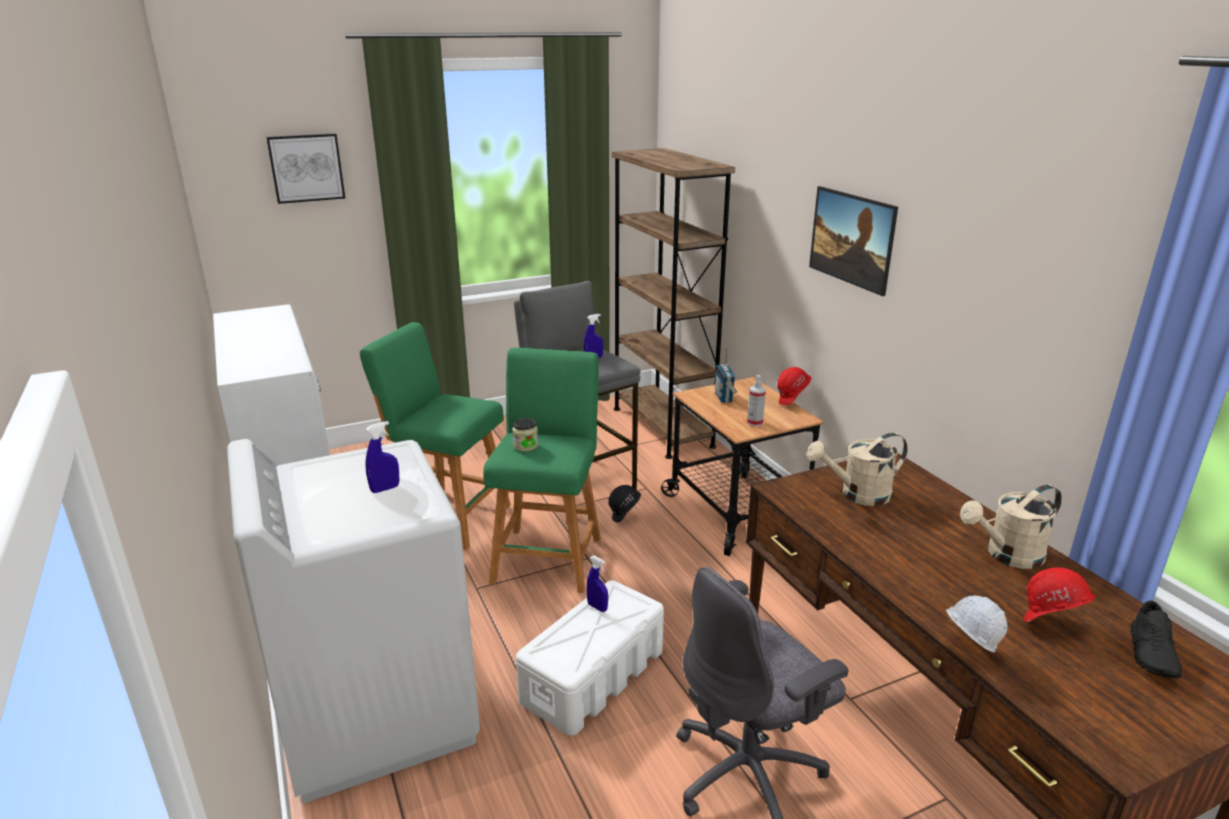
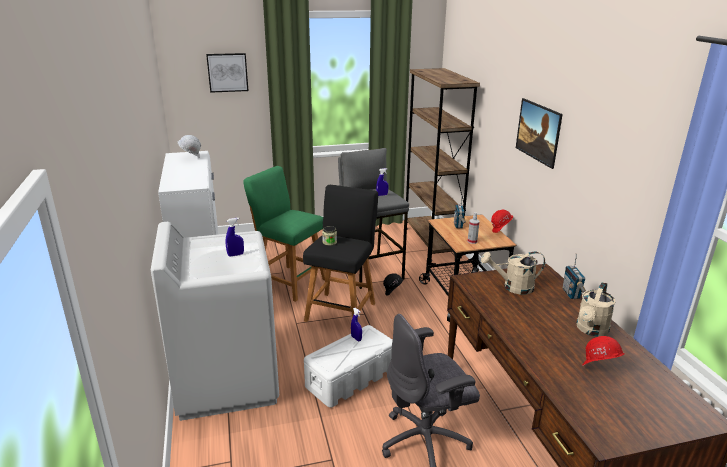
camera: 10 degrees right, 0 degrees up
green stool [483,348,601,593] -> black stool [303,185,378,322]
white hard hat [946,596,1008,652] -> white hard hat moved to [177,135,201,158]
beige watering can [960,485,1062,569] -> beige watering can turned 45 degrees counterclockwise [576,282,615,336]
black shoe [1130,600,1182,678] -> none
none -> radio [563,254,586,299]

